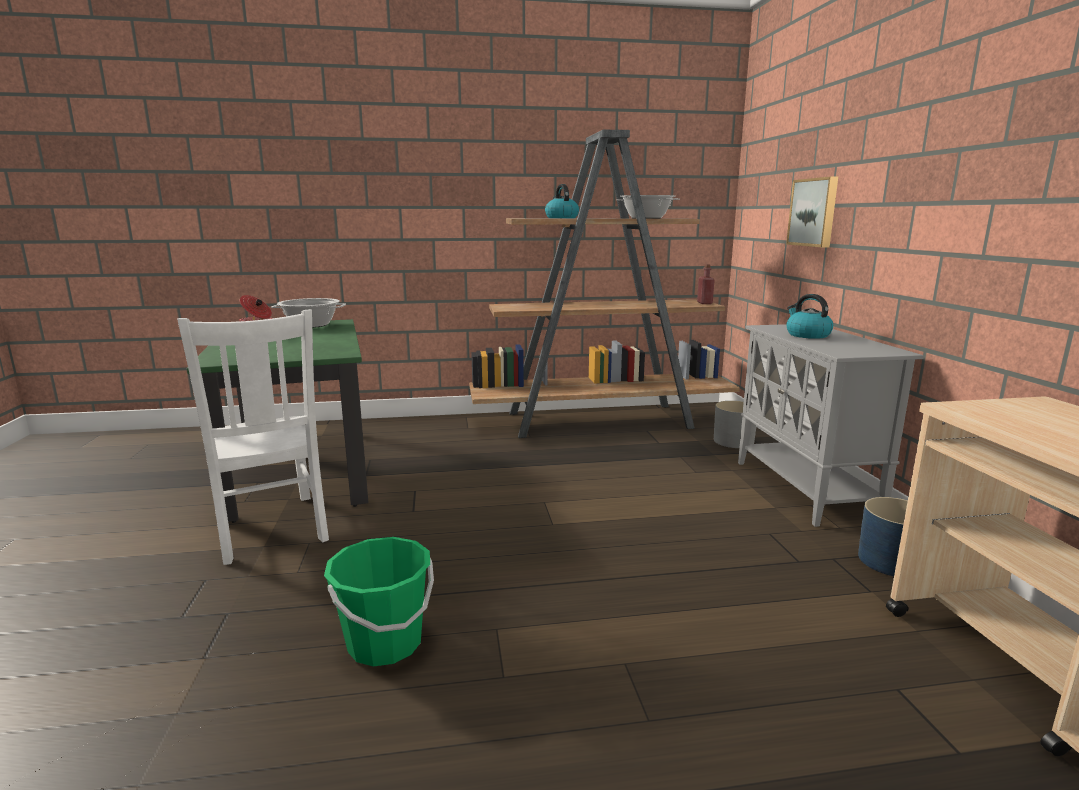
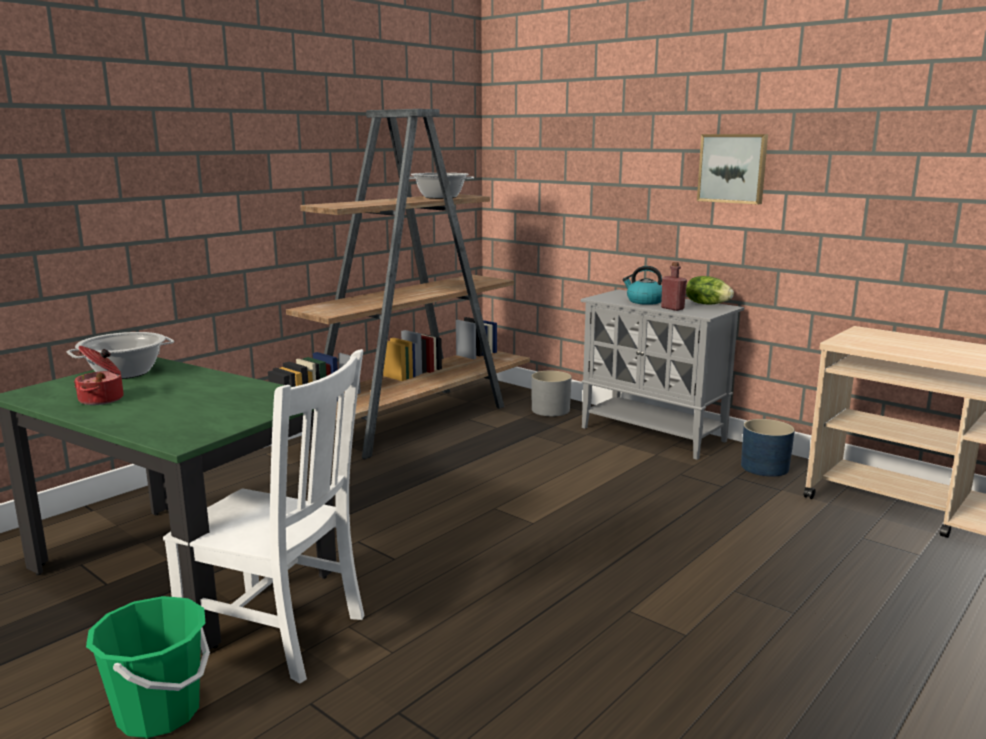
camera: 40 degrees left, 0 degrees up
green bucket [324,537,434,667] -> green bucket moved to [86,596,210,738]
kettle [545,184,579,218] -> none
red bottle [697,264,715,304] -> red bottle moved to [661,262,687,311]
picture [786,177,838,247] -> picture moved to [697,134,768,204]
none -> lettuce [686,276,734,305]

